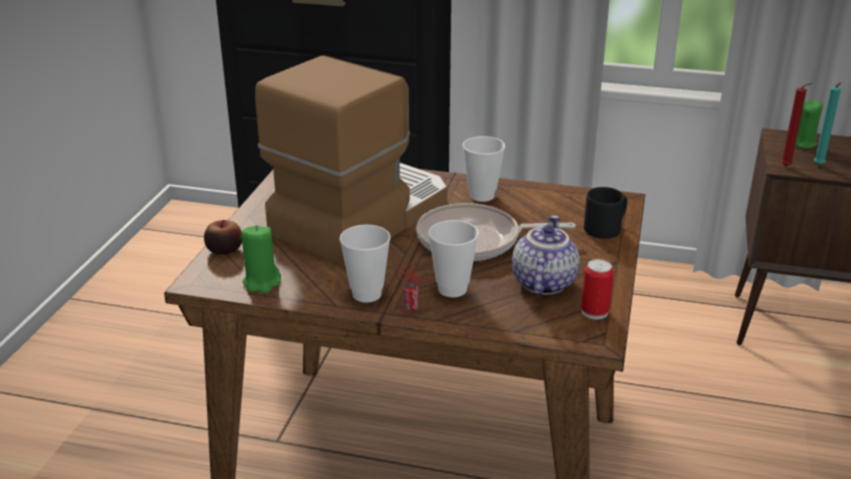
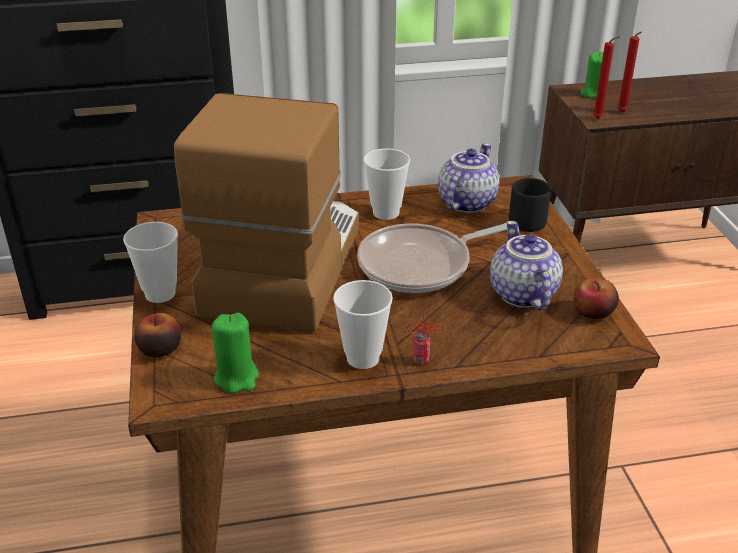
camera: 25 degrees left, 5 degrees up
cup [428,220,479,297] -> cup moved to [123,222,178,303]
can [581,259,614,319] -> apple [573,277,619,319]
turquoise candle [814,83,841,165] -> red candle [617,32,642,112]
none -> teapot [438,143,499,213]

